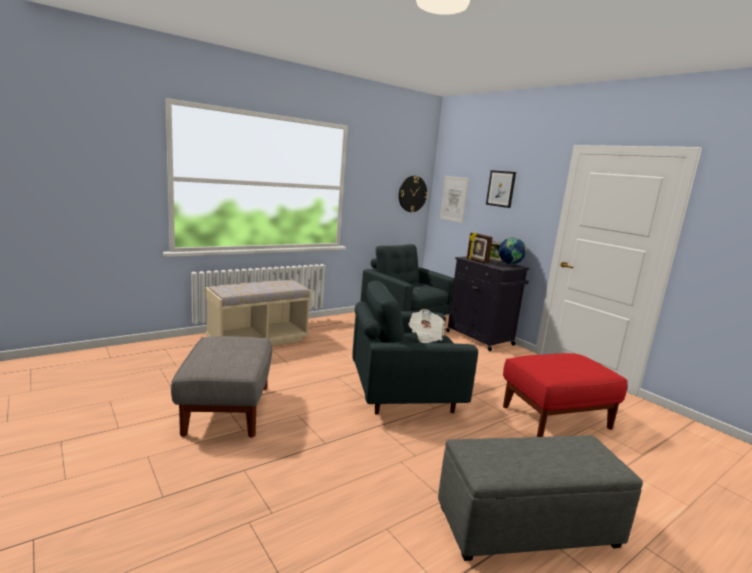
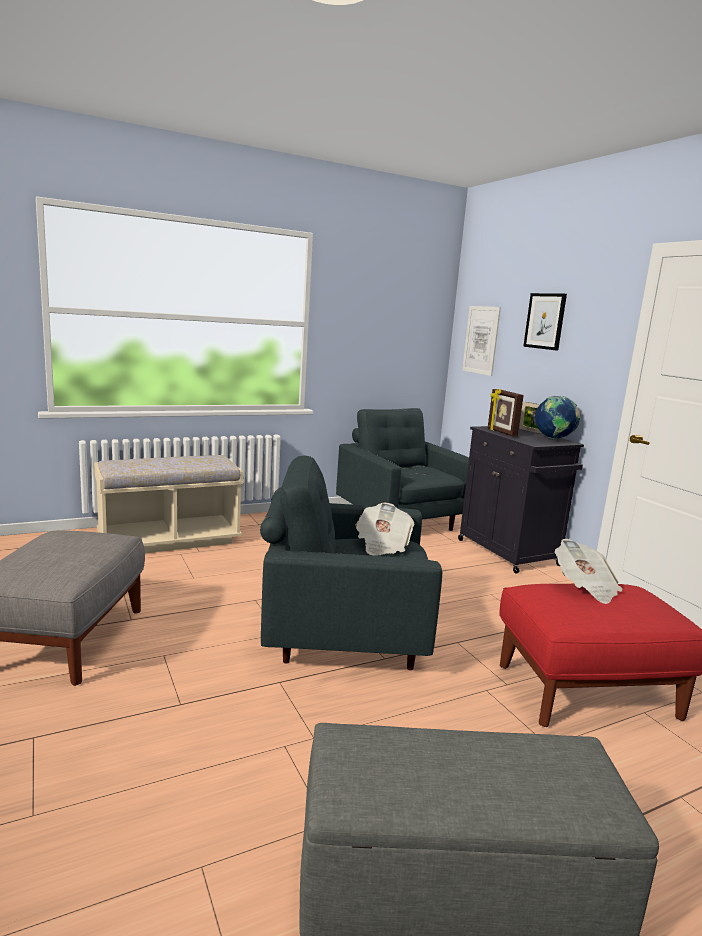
camera: 10 degrees right, 0 degrees up
wall clock [399,176,428,212] -> none
none -> newspaper [555,539,623,604]

